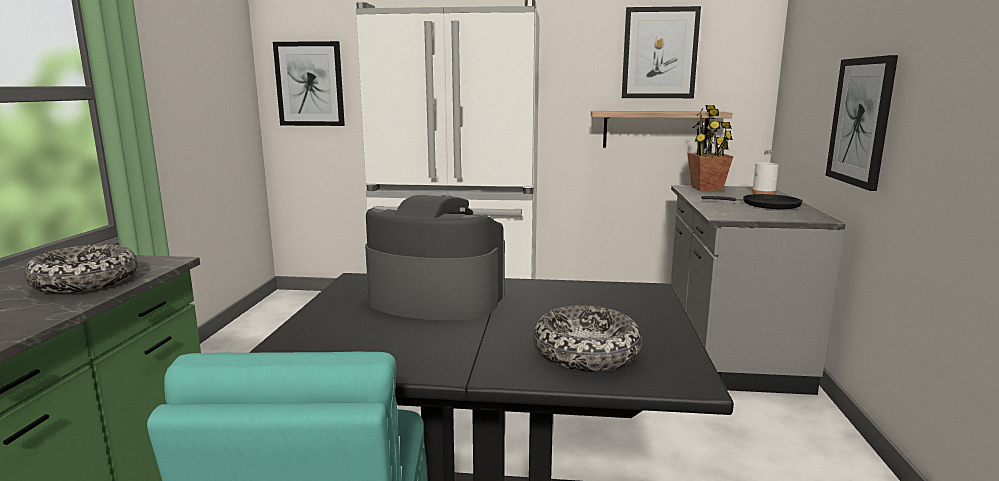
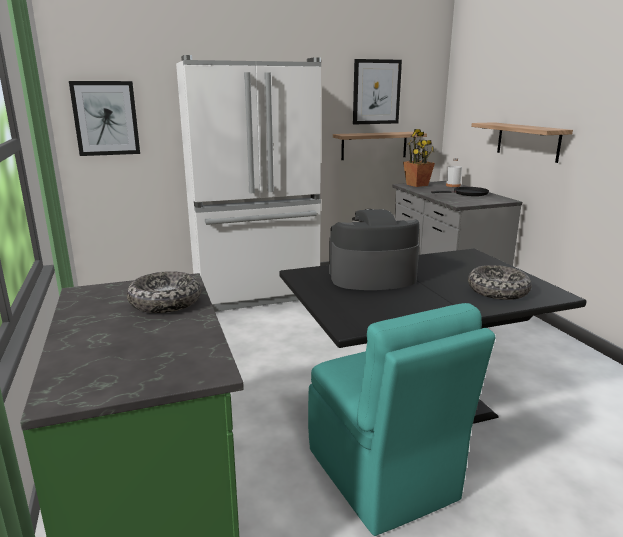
camera: 25 degrees left, 5 degrees up
picture [826,55,898,191] -> shelf [471,122,573,163]

